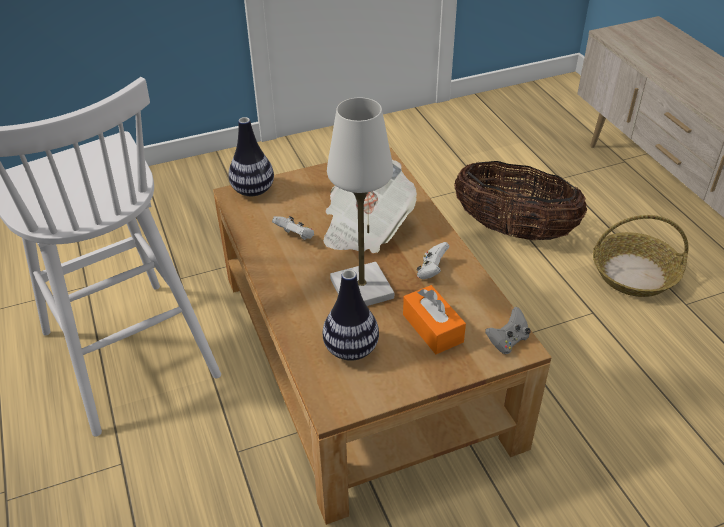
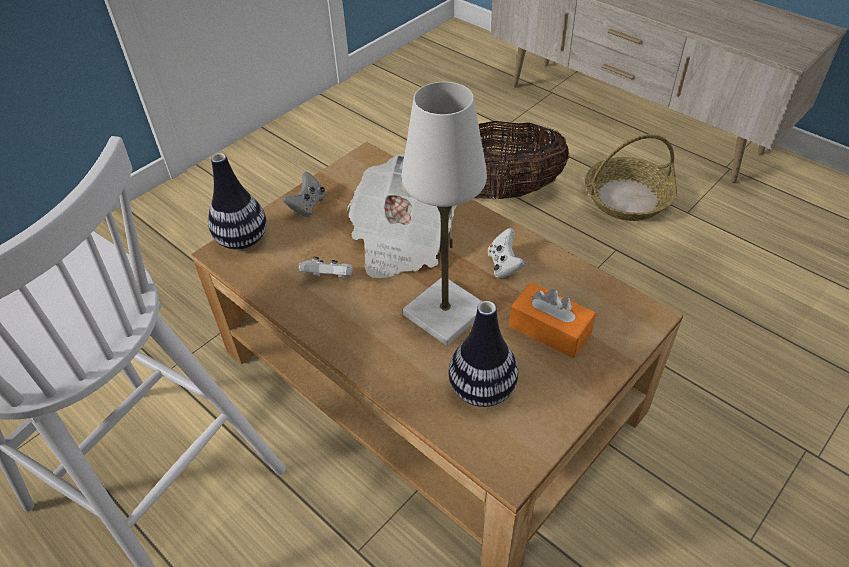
camera: 25 degrees left, 5 degrees up
grey game controller [485,307,531,354] -> grey game controller moved to [283,172,325,217]

